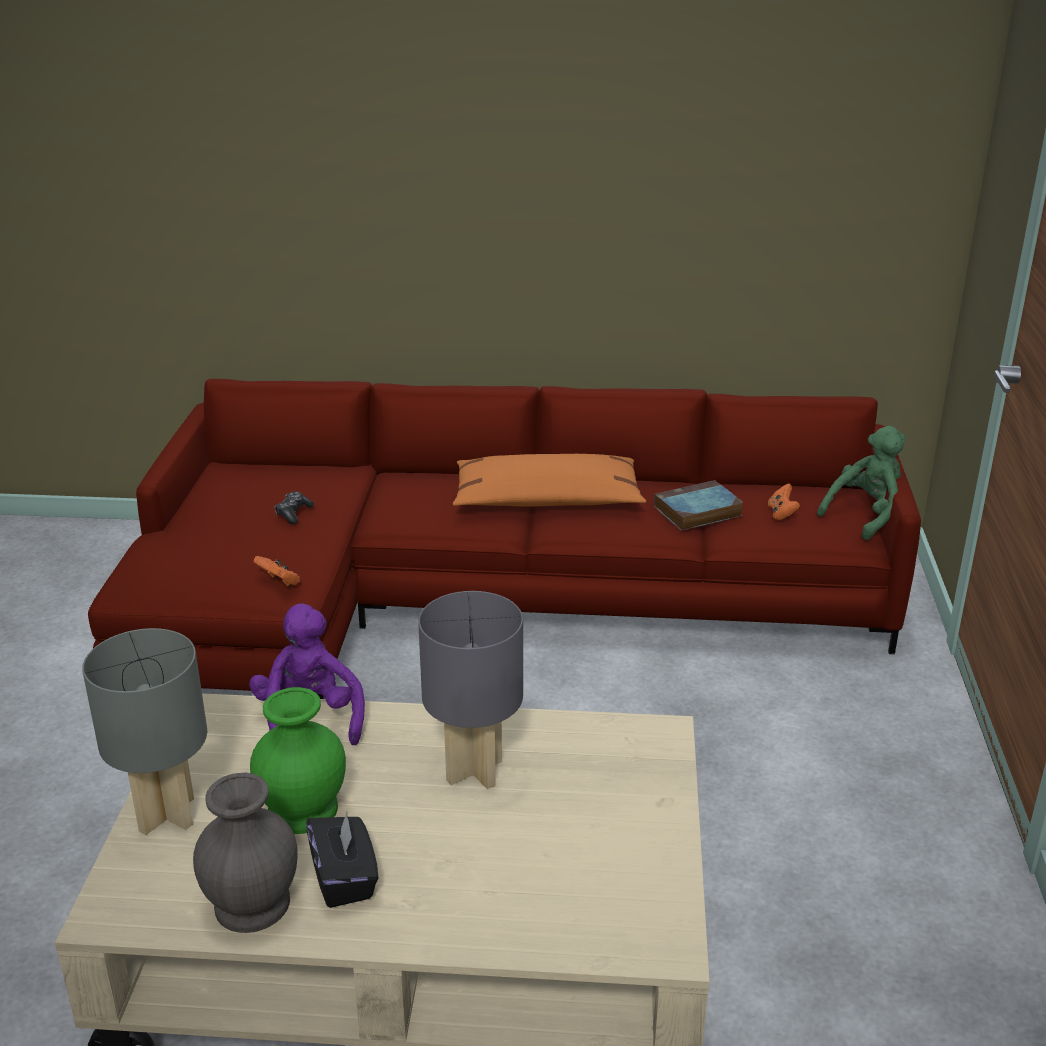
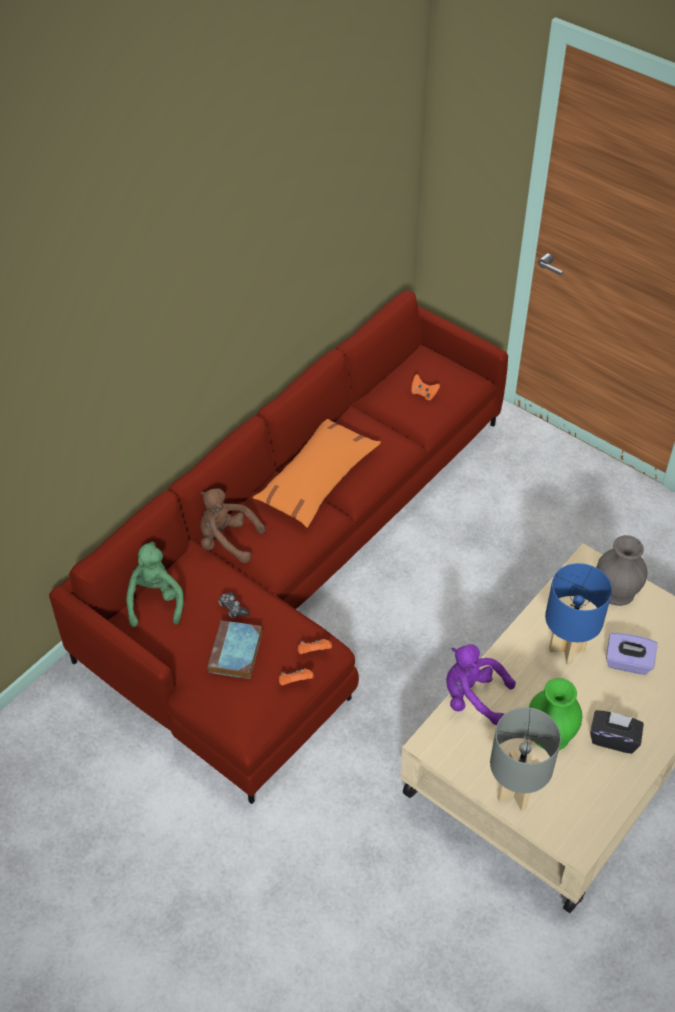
camera: 55 degrees left, 20 degrees up
grey vase [193,772,298,933] -> grey vase moved to [597,535,647,606]
grey table lamp [418,591,523,789] -> blue table lamp [545,563,612,664]
book [654,480,744,531] -> book moved to [207,620,262,679]
green plush toy [817,426,906,540] -> green plush toy moved to [126,541,184,627]
none -> brown plush toy [200,488,265,563]
none -> orange game controller [279,669,314,686]
none -> purple tissue box [606,633,658,675]

